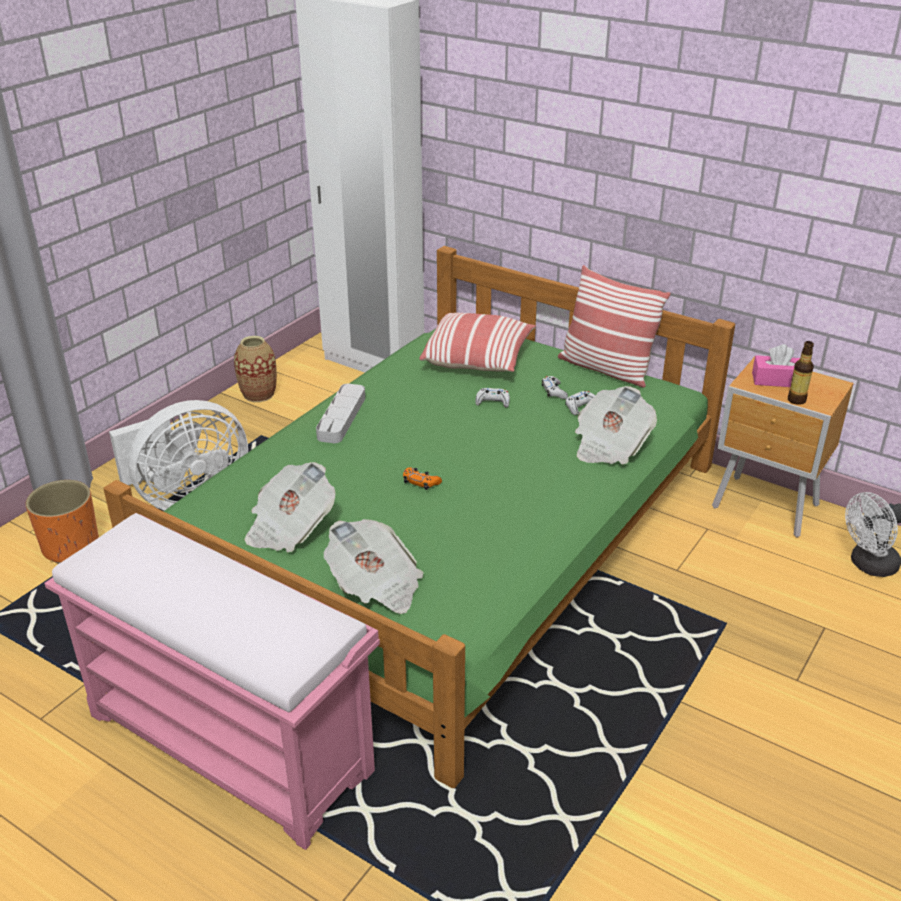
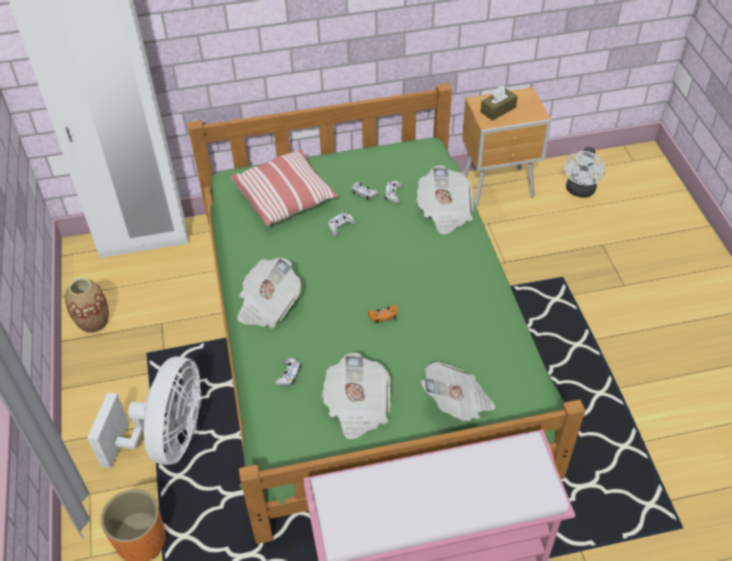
camera: 45 degrees left, 15 degrees up
grey tray [316,384,365,443] -> newspaper [237,258,301,328]
pillow [558,265,671,388] -> none
pink tissue box [752,344,800,387] -> brown tissue box [480,86,518,121]
bottle [788,341,814,405] -> none
none -> white game controller [275,358,301,385]

